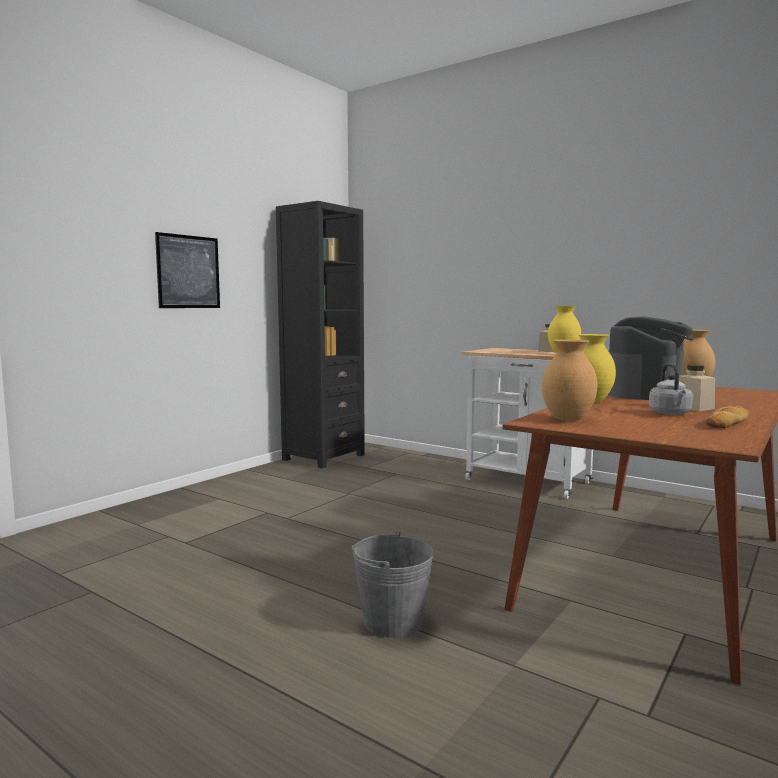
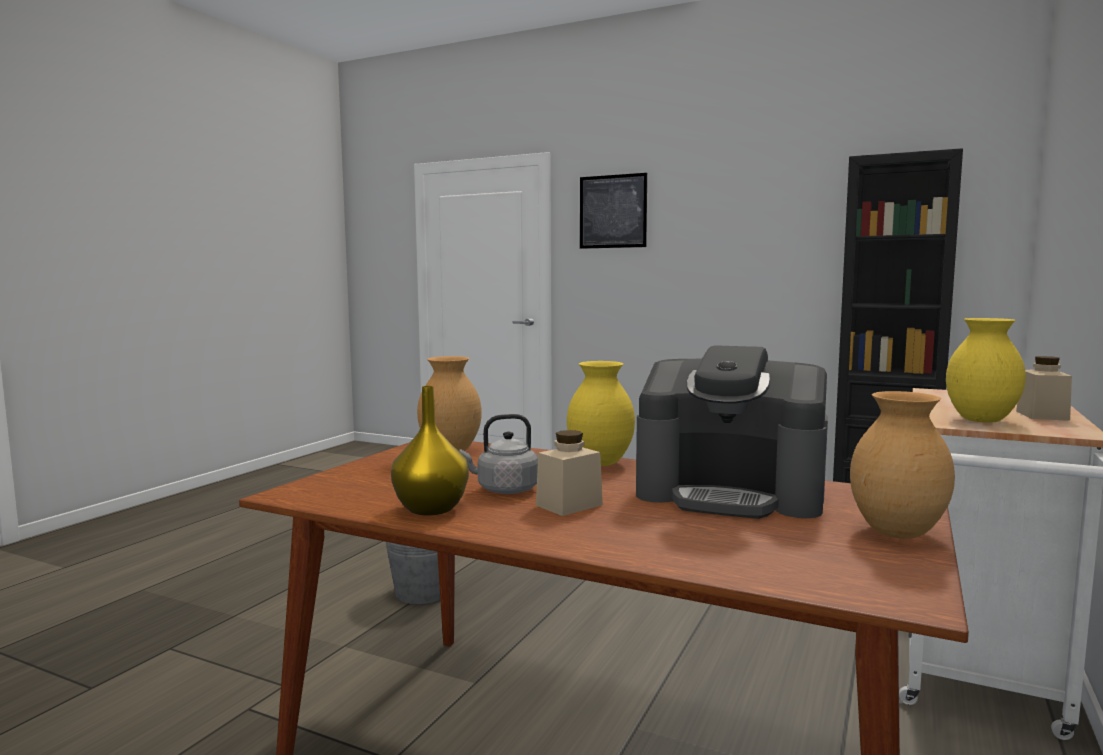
camera: 80 degrees right, 0 degrees up
picture [155,232,220,308] -> picture moved to [580,173,647,249]
bread [706,406,749,428] -> yellow vase [391,386,469,516]

